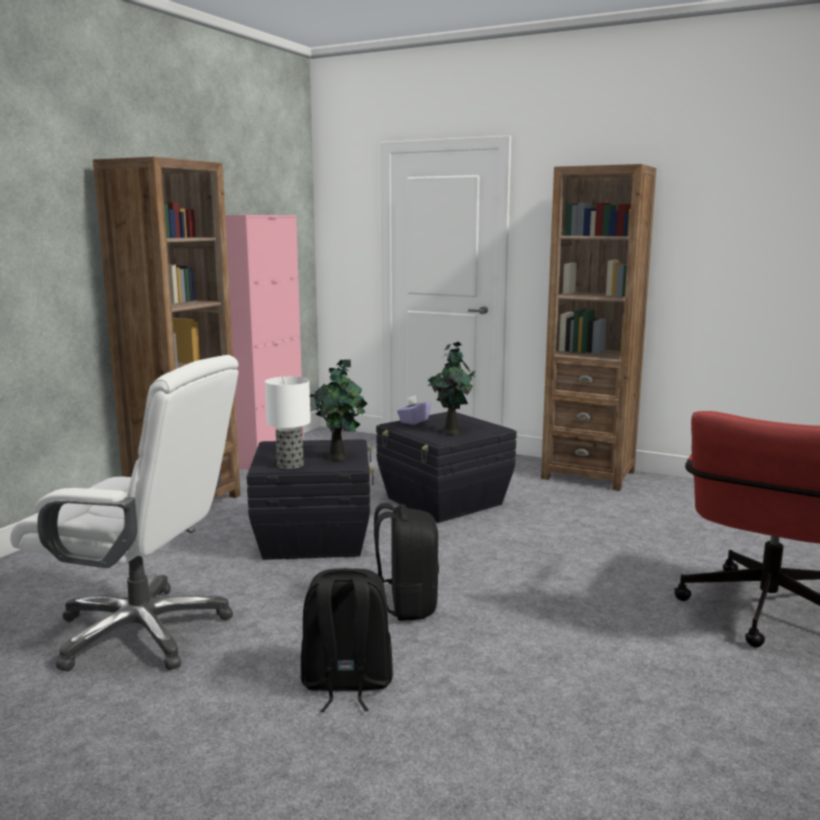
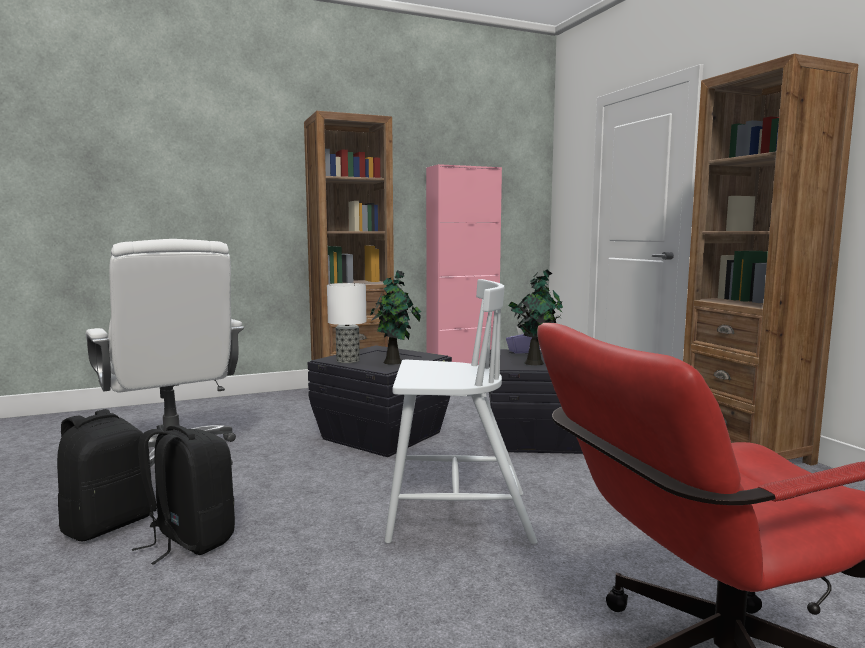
camera: 40 degrees right, 5 degrees down
black backpack [374,503,439,621] -> black backpack moved to [57,409,152,541]
none -> white chair [385,279,537,544]

